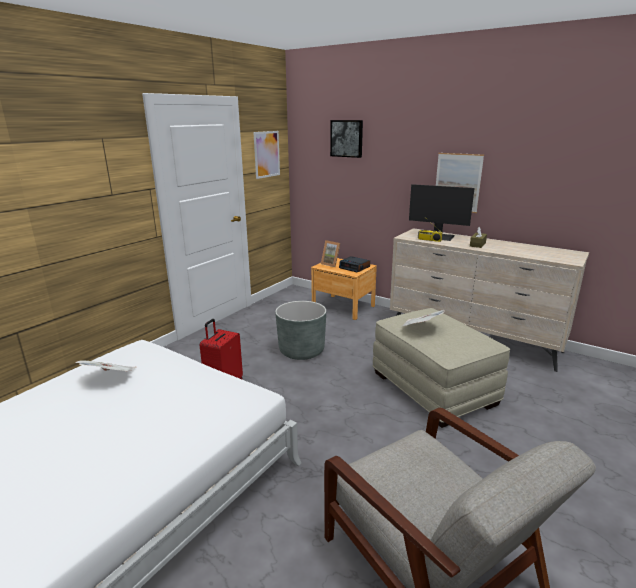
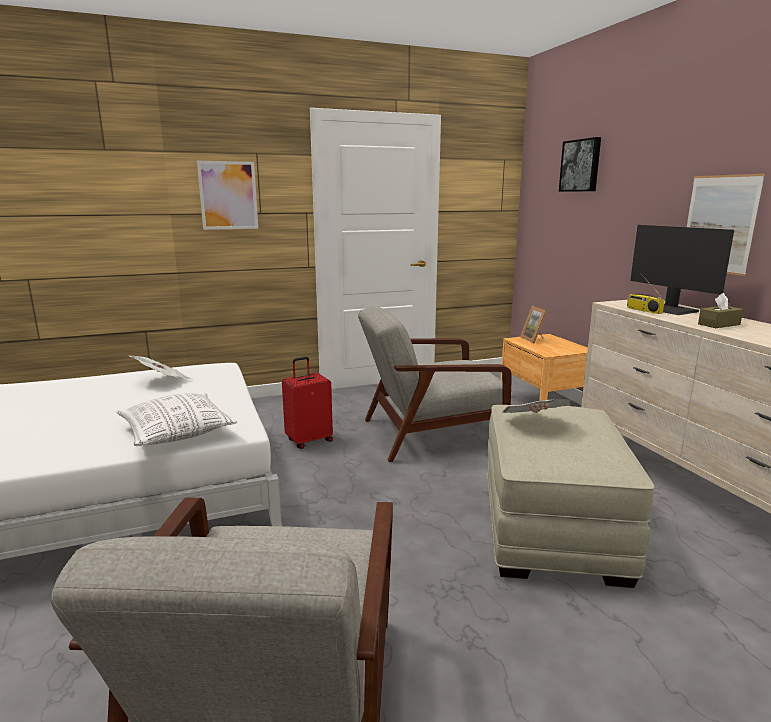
camera: 35 degrees right, 5 degrees down
picture [253,131,280,179] -> picture moved to [197,161,258,230]
grey planter [275,301,326,360] -> grey armchair [358,306,512,462]
alarm clock [339,256,370,273] -> none
none -> pillow [116,393,238,446]

